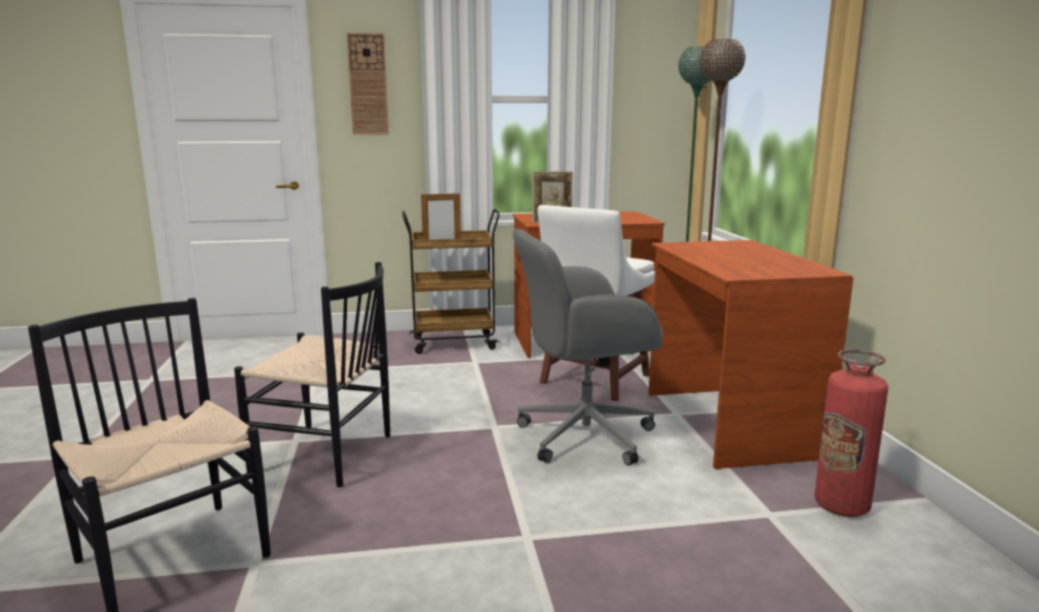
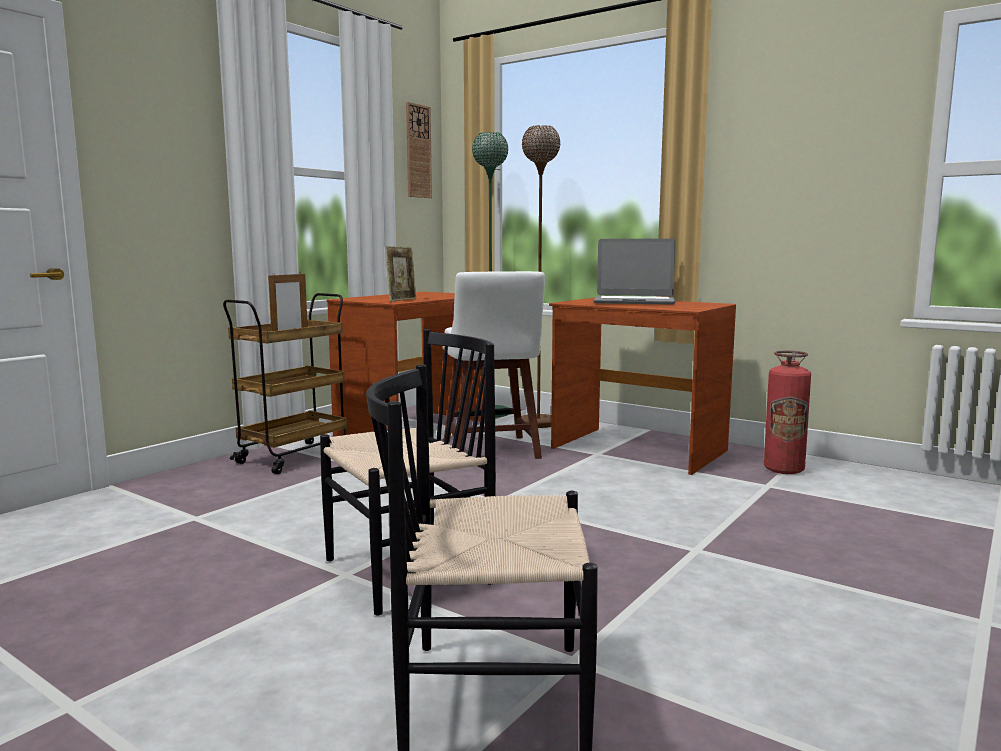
camera: 45 degrees left, 5 degrees down
wall clock [347,33,389,135] -> wall clock moved to [406,102,432,198]
grey office chair [513,229,663,465] -> none
none -> laptop [594,239,676,305]

